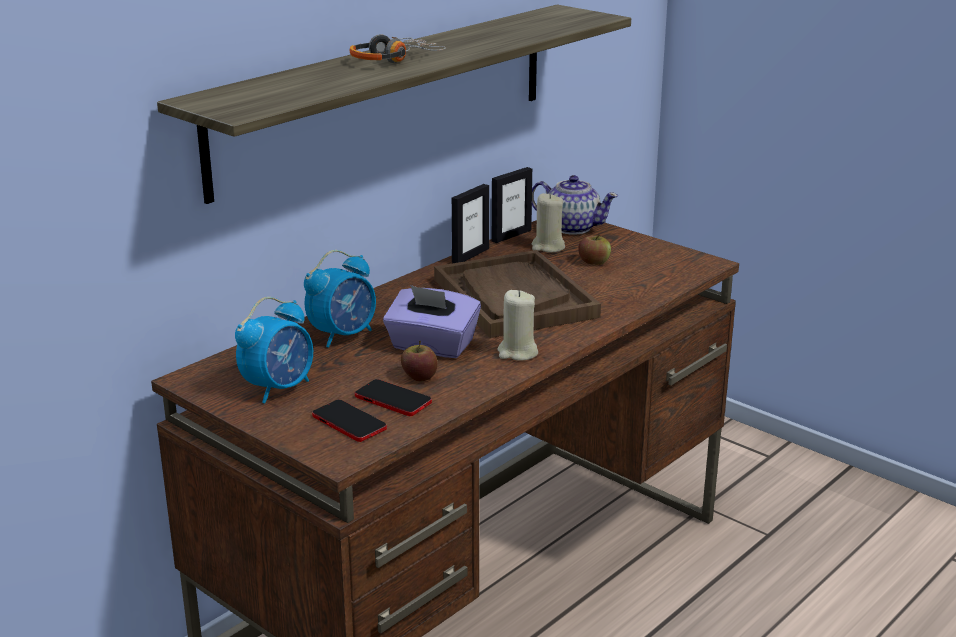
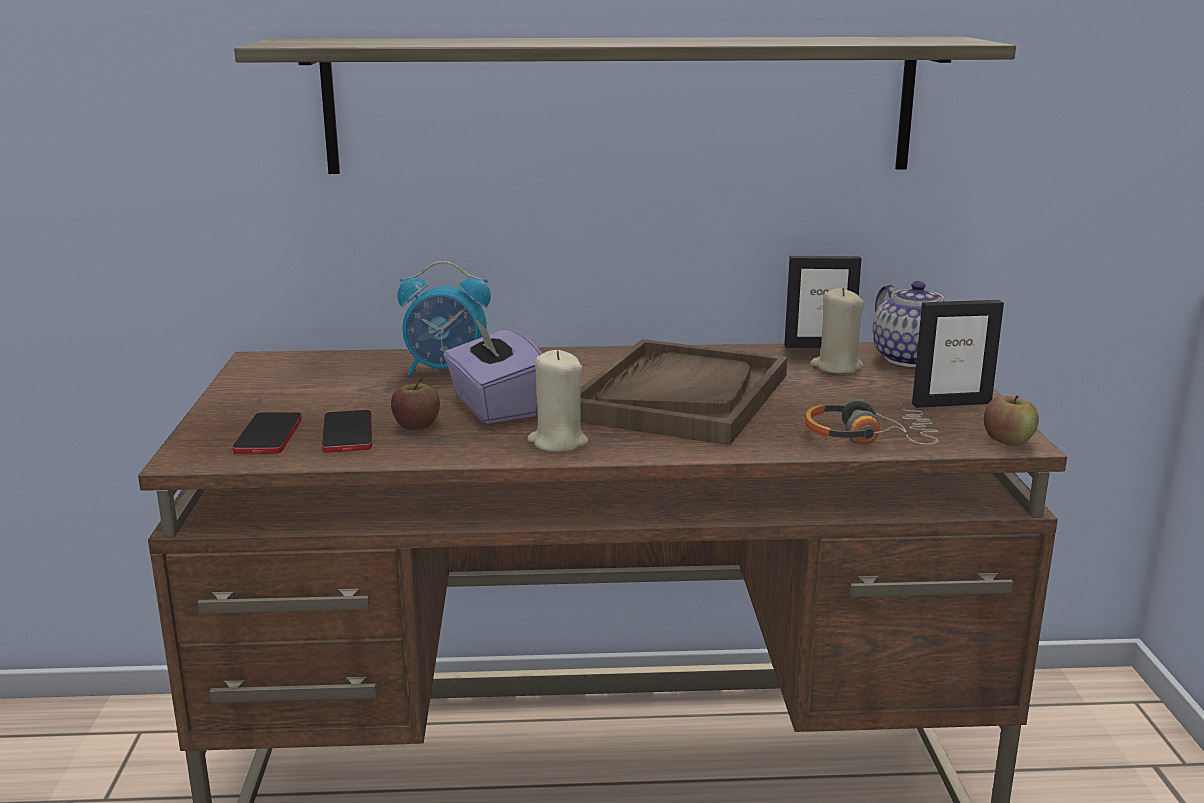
camera: 45 degrees right, 5 degrees down
alarm clock [235,297,313,404] -> none
headphones [349,34,446,63] -> headphones moved to [805,399,939,445]
picture frame [452,184,489,263] -> picture frame moved to [912,300,1004,408]
apple [578,235,611,265] -> apple moved to [984,395,1039,446]

